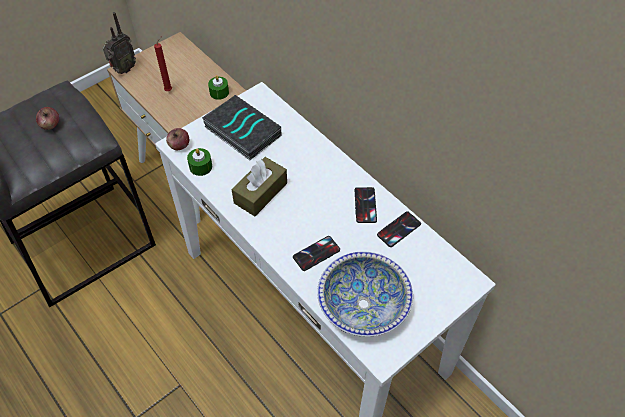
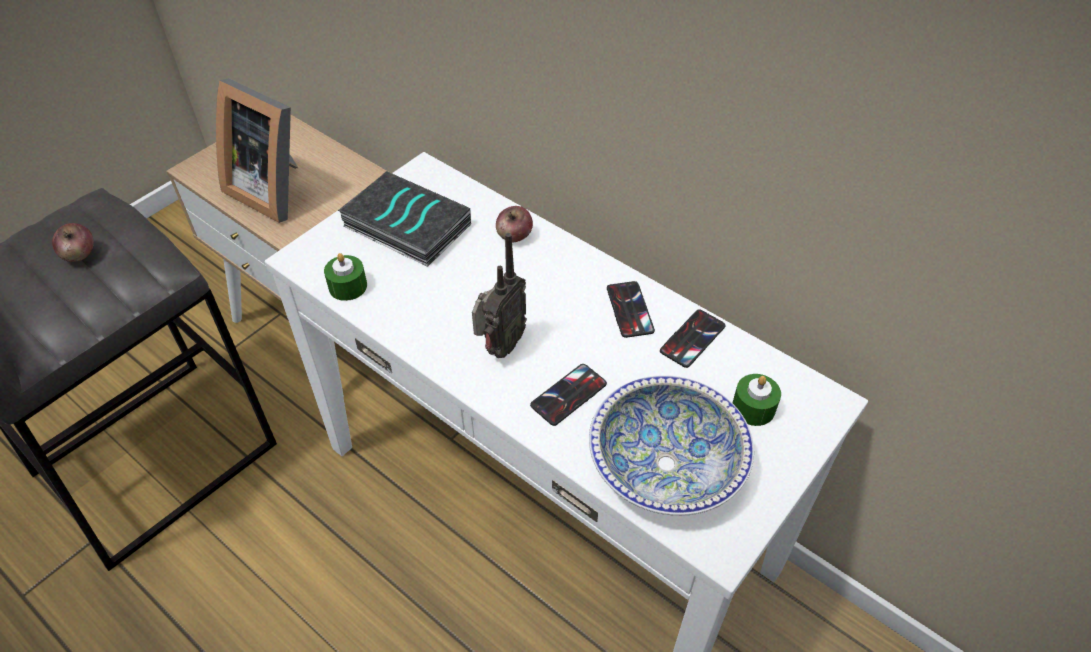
camera: 10 degrees left, 5 degrees down
radio [103,12,136,74] -> radio moved to [472,233,527,358]
red candle [154,36,172,91] -> picture frame [216,78,298,223]
apple [166,128,189,150] -> apple moved to [496,206,533,242]
green candle [208,75,229,100] -> green candle moved to [732,374,781,426]
brown tissue box [232,157,287,216] -> none

